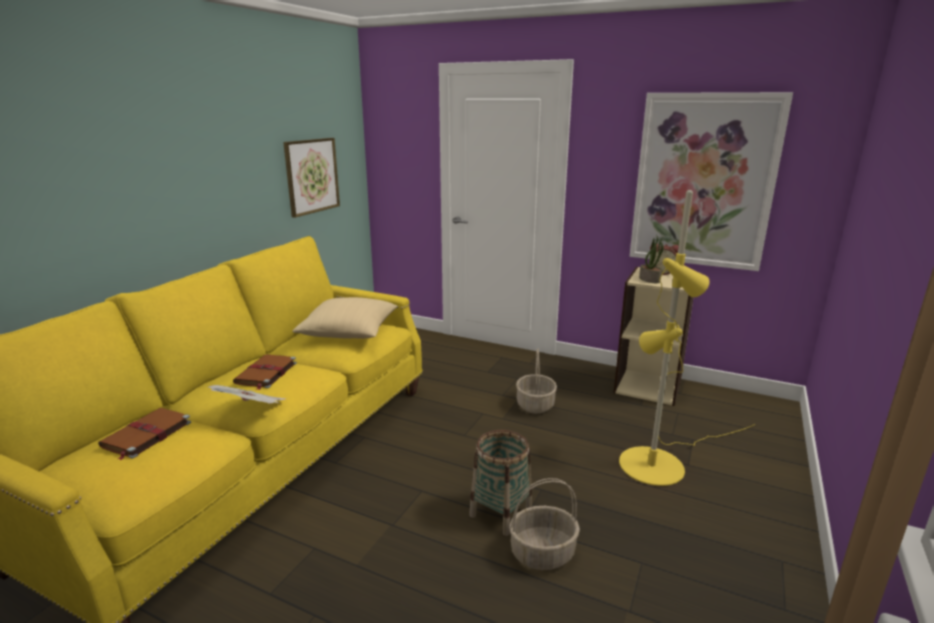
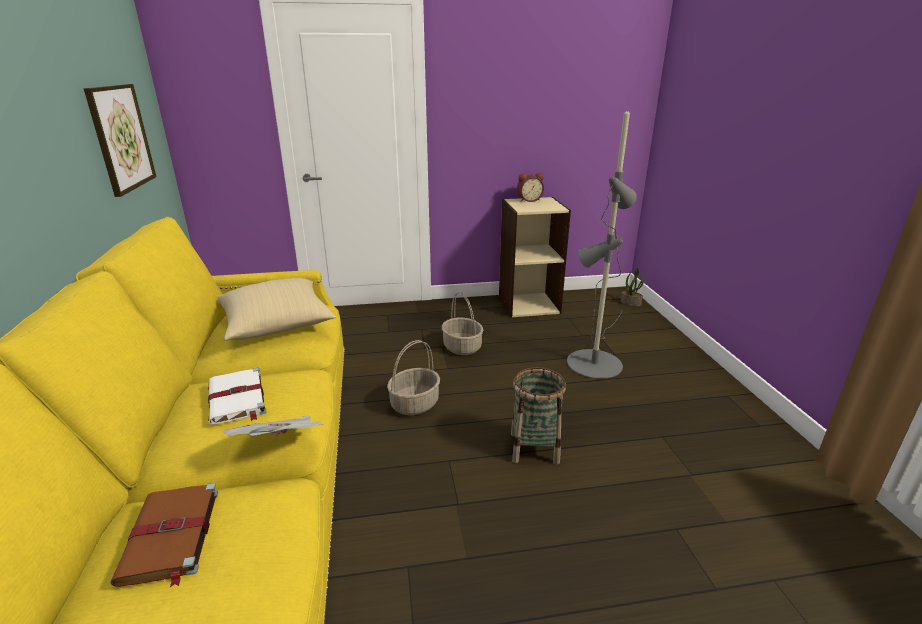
camera: 35 degrees left, 5 degrees up
brown book [233,354,297,390] -> white book [208,368,267,425]
basket [509,478,580,570] -> basket moved to [387,340,440,415]
yellow floor lamp [619,190,755,486] -> grey floor lamp [567,111,637,379]
picture [629,92,793,271] -> none
potted plant [639,234,664,283] -> potted plant moved to [621,268,644,307]

